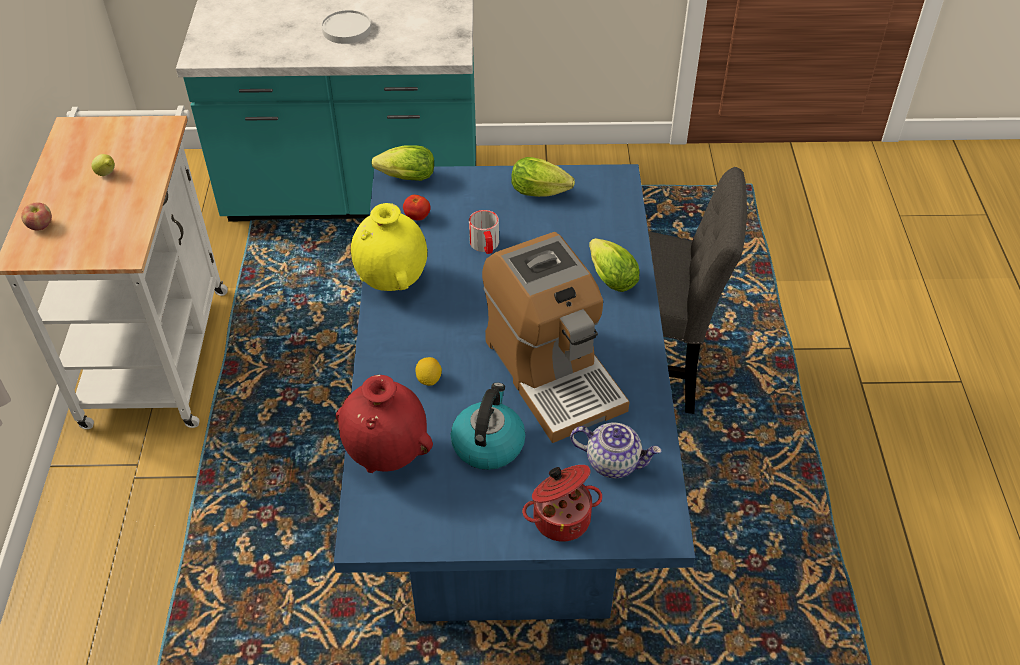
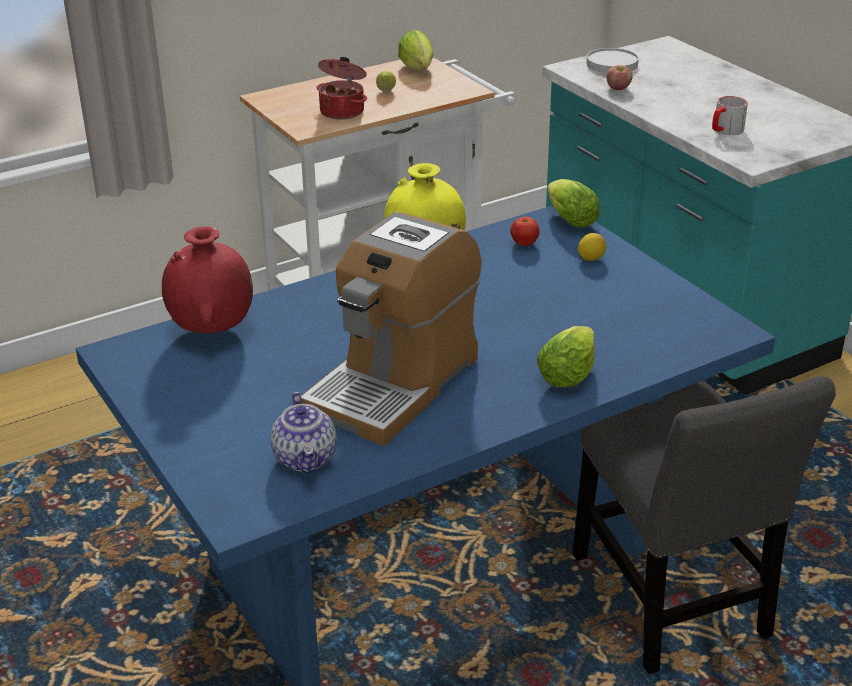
camera: 60 degrees right, 15 degrees down
apple [21,202,52,231] -> apple moved to [606,65,633,90]
white plate [322,10,371,44] -> white plate moved to [586,48,639,73]
lemon [416,357,442,386] -> lemon moved to [578,233,606,261]
kettle [451,383,525,470] -> none
mug [469,210,499,254] -> mug moved to [712,96,748,135]
lettuce [511,157,575,197] -> lettuce moved to [398,30,433,70]
cooking pot [522,465,602,542] -> cooking pot moved to [316,57,367,119]

